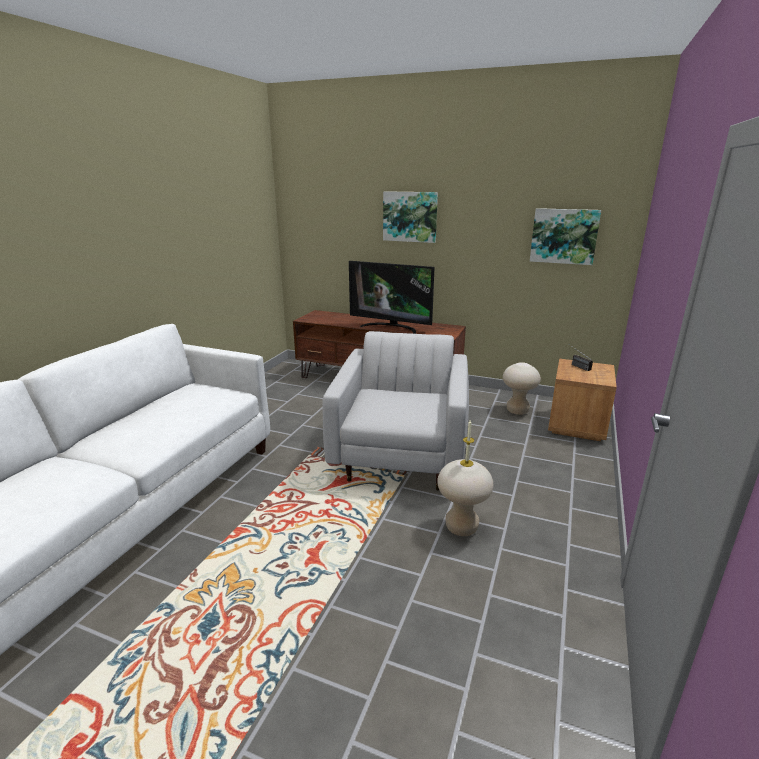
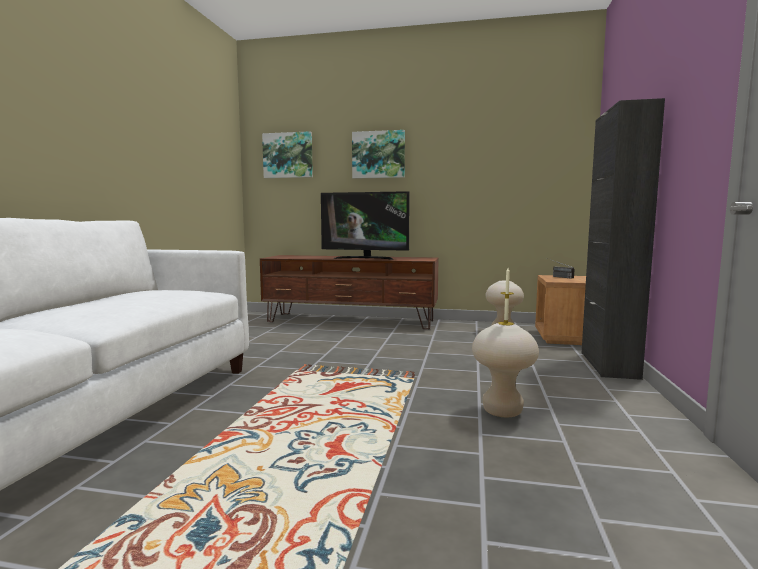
camera: 10 degrees left, 15 degrees down
white armchair [323,331,469,490] -> none
picture [530,208,601,265] -> picture moved to [262,131,313,178]
none -> black cabinet [581,98,665,380]

